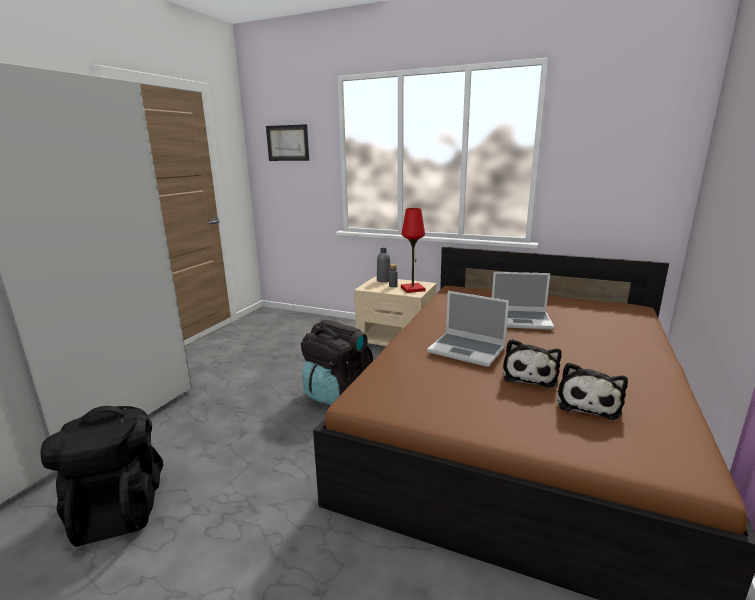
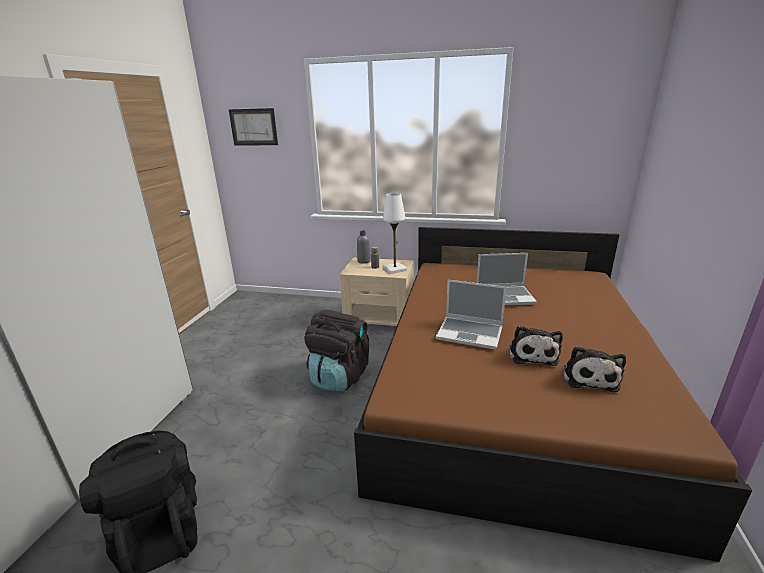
camera: 10 degrees left, 5 degrees up
red table lamp [401,208,425,293] -> white table lamp [383,193,407,274]

